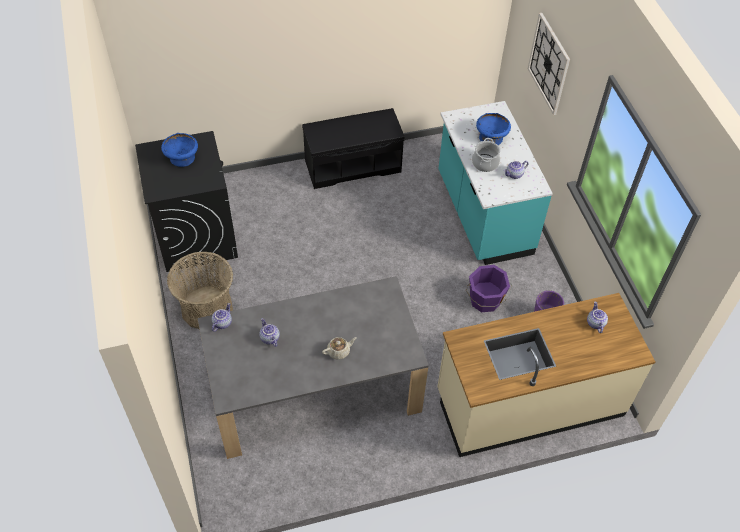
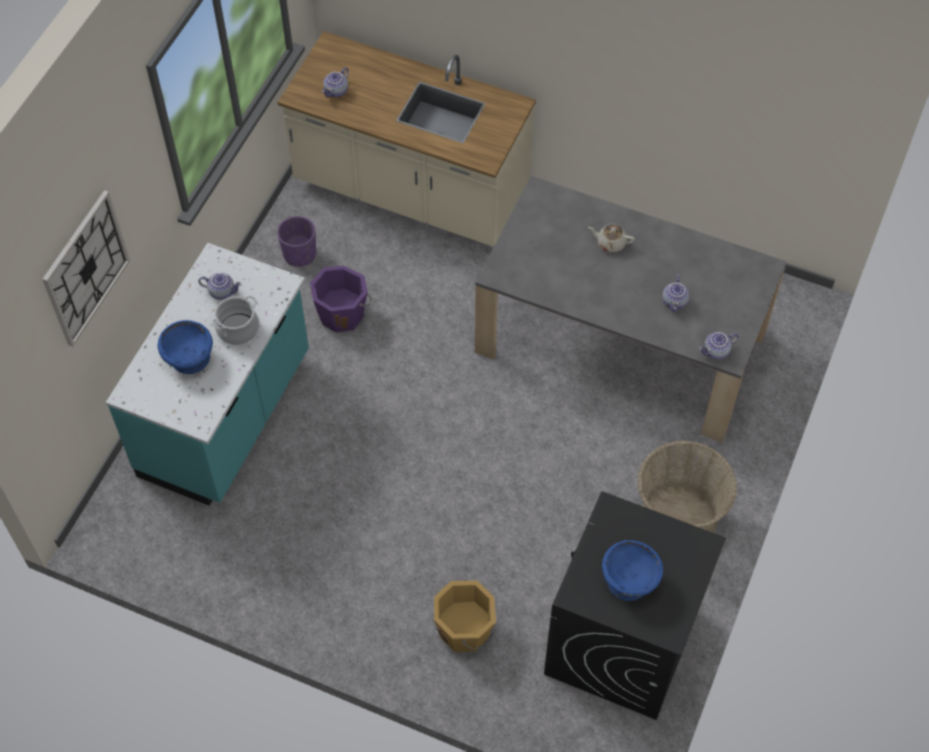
camera: 140 degrees left, 5 degrees up
black bench [302,108,405,189] -> none
none -> orange bucket [434,580,496,652]

